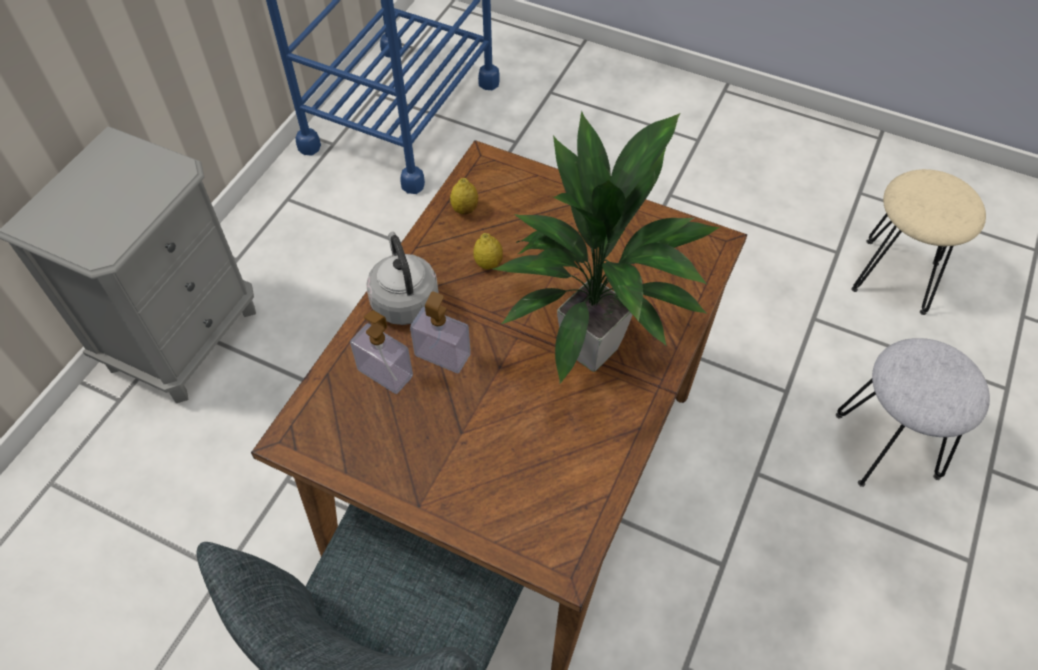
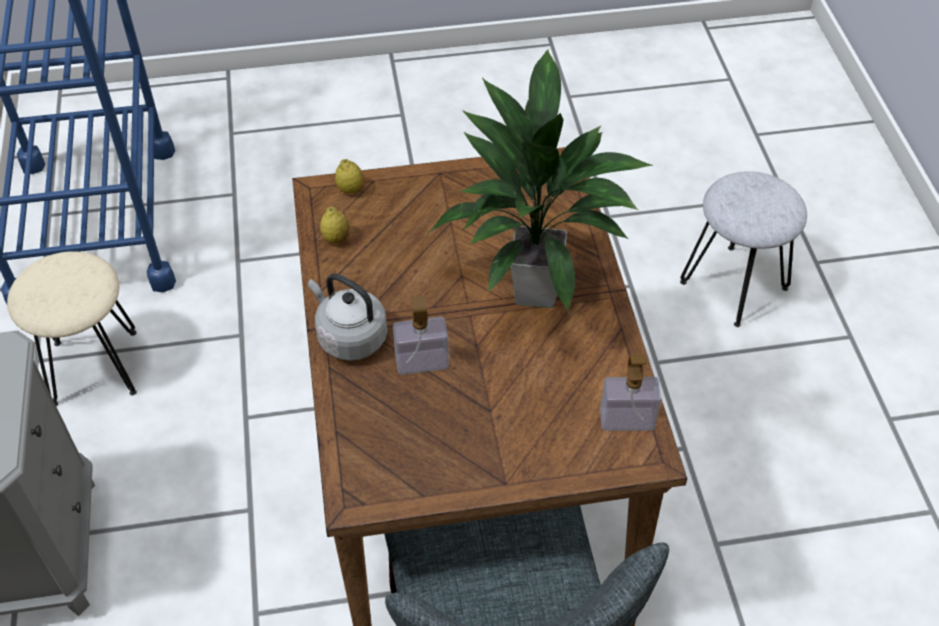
camera: 35 degrees left, 5 degrees down
soap dispenser [350,310,413,394] -> soap dispenser moved to [600,355,661,431]
lemon [474,233,503,270] -> lemon moved to [335,159,364,194]
beige stool [851,169,986,315] -> beige stool moved to [7,251,137,406]

